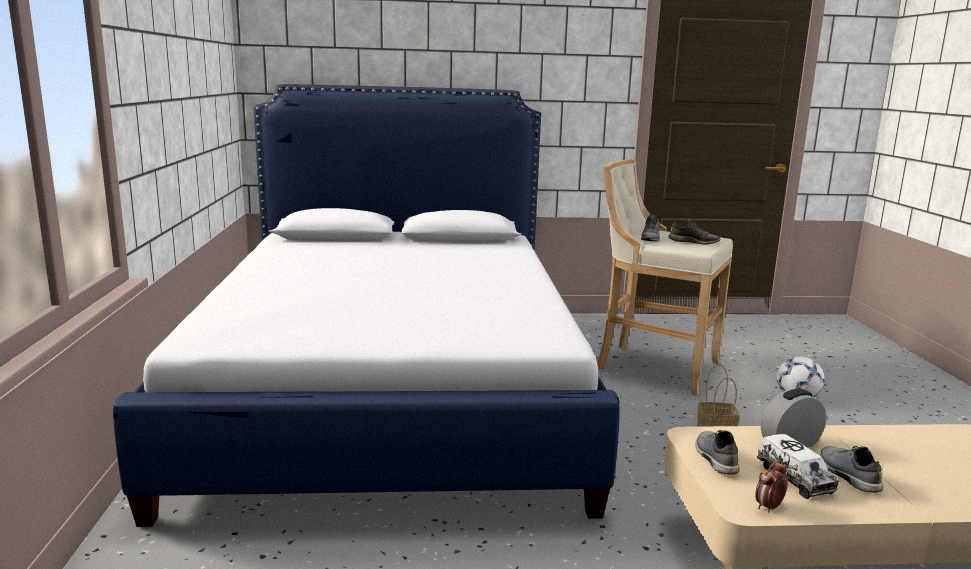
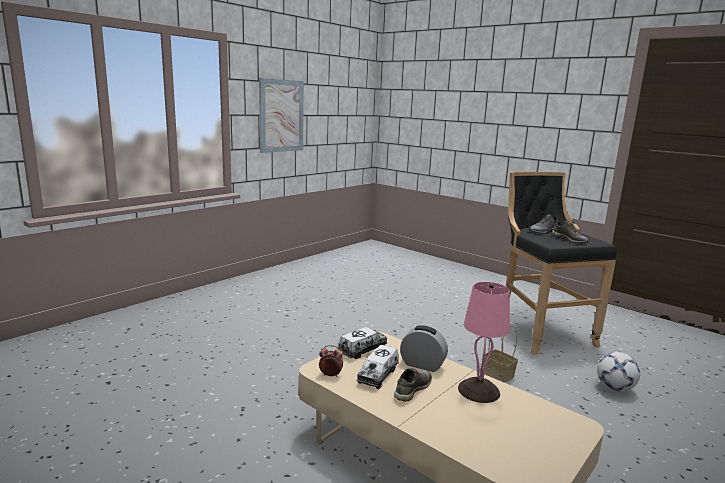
camera: 45 degrees right, 0 degrees up
bed [113,84,620,527] -> none
beige stool [597,159,733,396] -> black stool [506,172,617,355]
grey shoe [695,430,740,475] -> toy truck [339,327,387,359]
none -> picture [259,78,304,153]
none -> pink table lamp [458,282,510,403]

